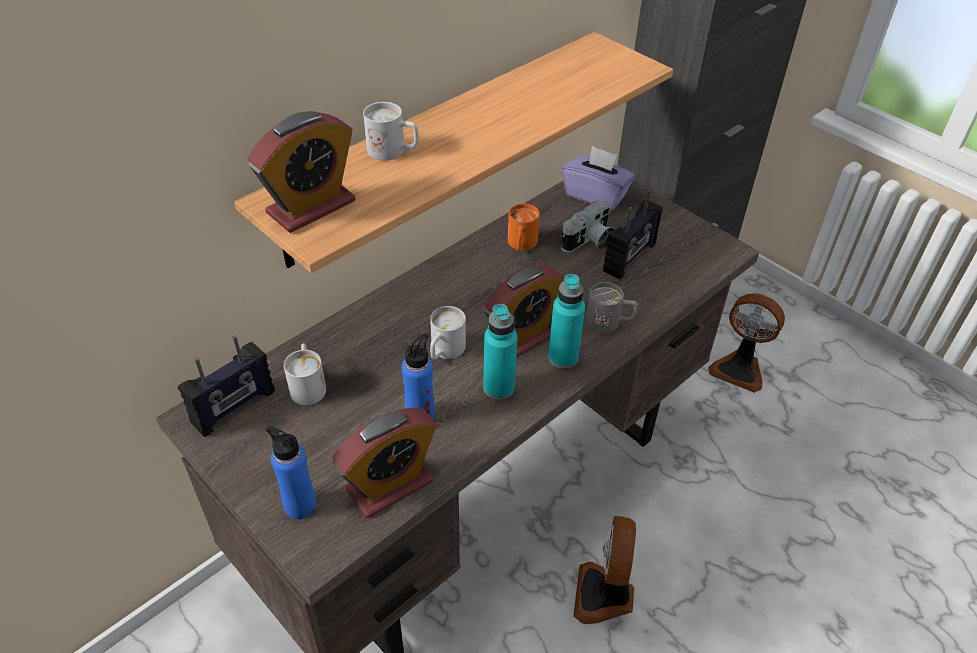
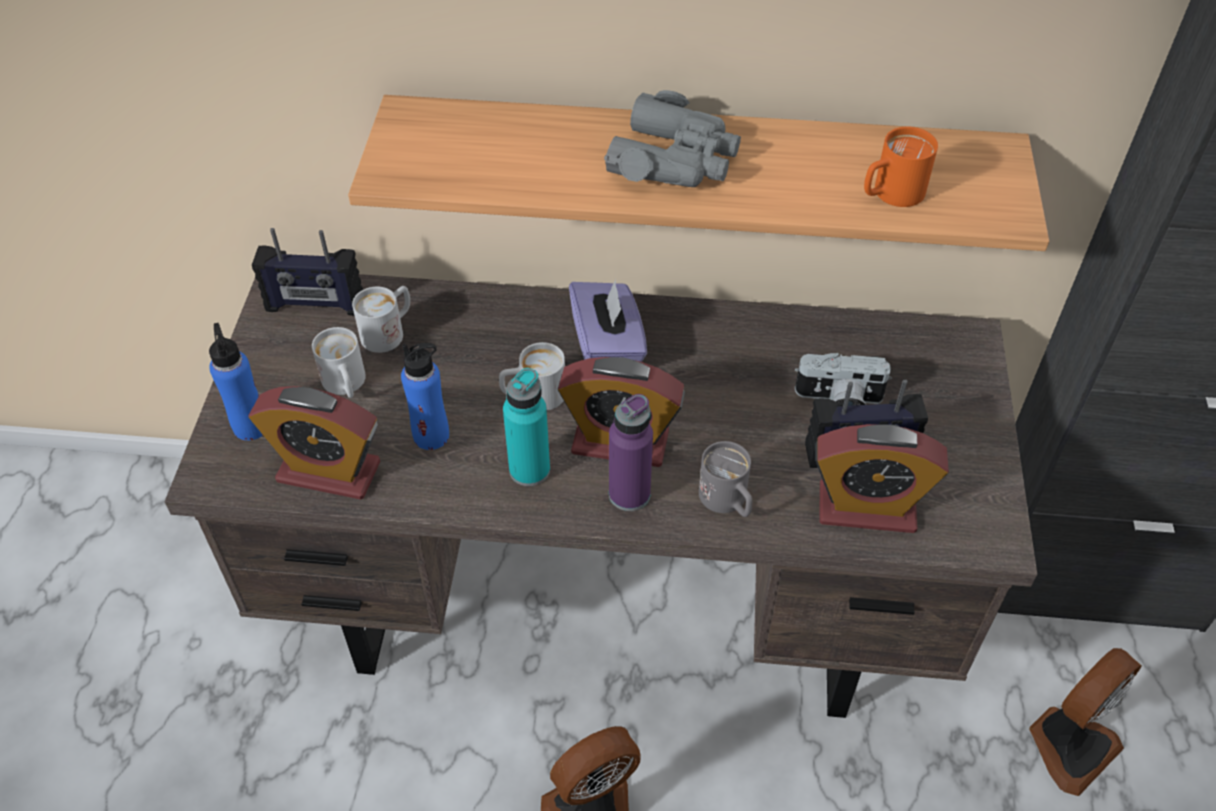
camera: 50 degrees right, 5 degrees up
alarm clock [247,111,355,233] -> alarm clock moved to [815,424,949,533]
white mug [363,102,419,160] -> white mug moved to [312,327,366,398]
orange mug [508,204,540,251] -> orange mug moved to [864,127,938,207]
turquoise bottle [548,274,585,368] -> purple bottle [609,394,653,511]
purple tissue box [562,146,635,211] -> purple tissue box moved to [569,279,647,362]
fan [708,294,785,393] -> fan turned 120 degrees counterclockwise [1029,648,1142,796]
none -> grey binoculars [604,90,741,187]

